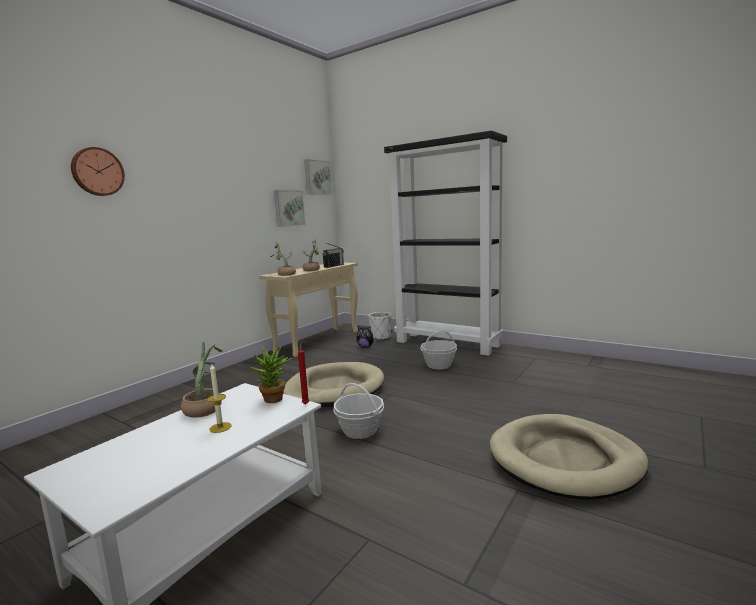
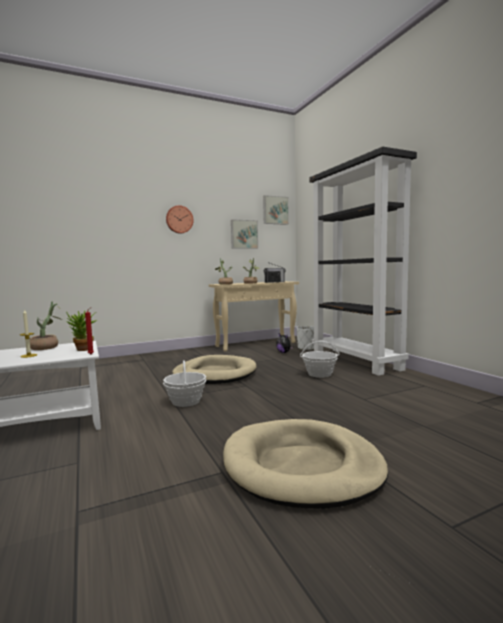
camera: 30 degrees right, 5 degrees down
wall clock [71,147,125,196] -> wall clock moved to [166,205,193,234]

